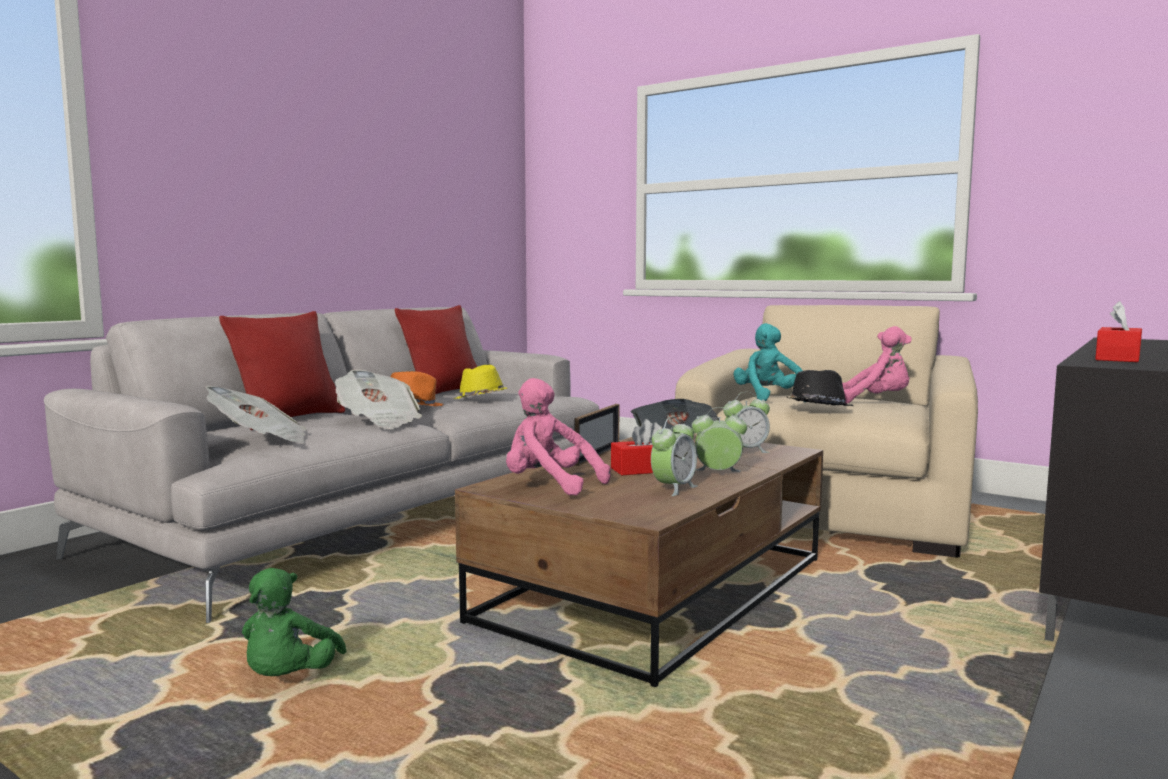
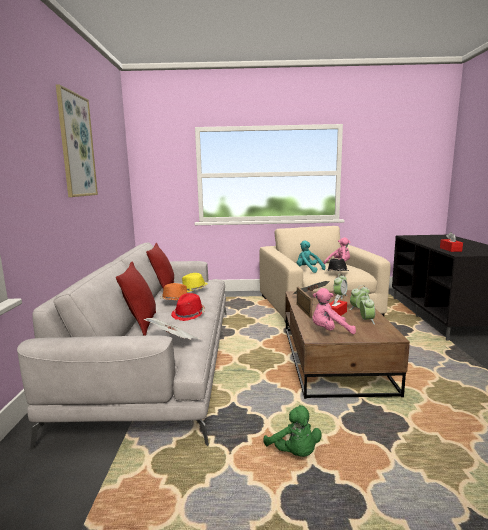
camera: 35 degrees left, 5 degrees up
newspaper [335,369,422,429] -> red hat [171,293,205,321]
none -> picture [56,84,98,197]

